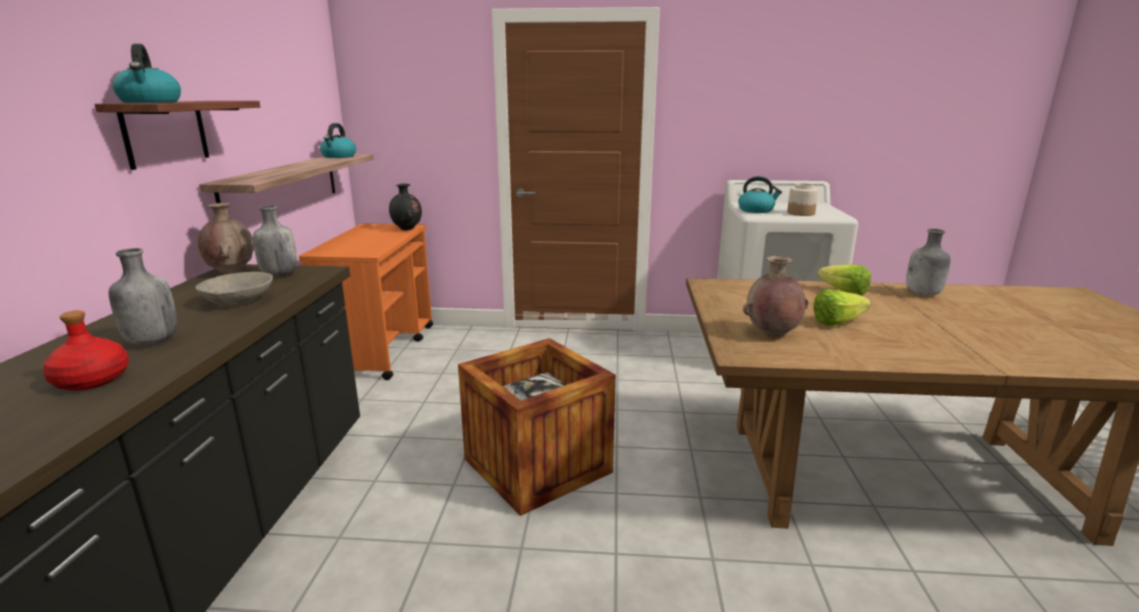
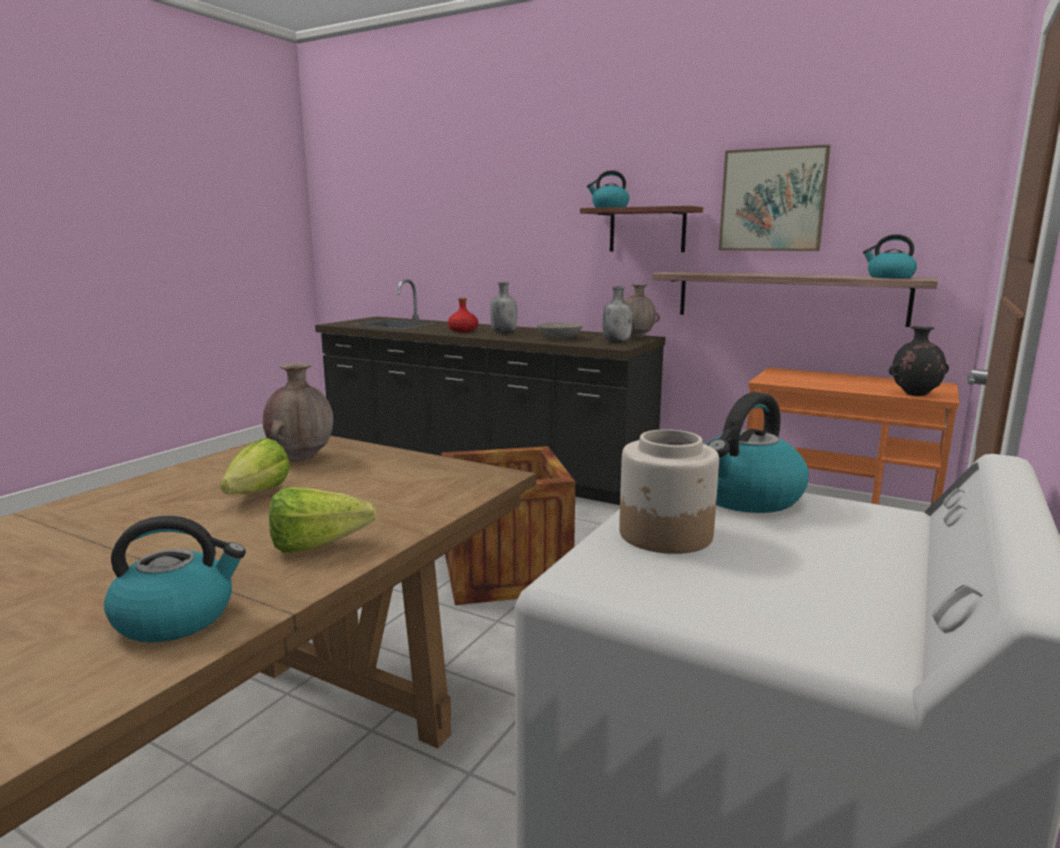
camera: 115 degrees right, 5 degrees down
grey bottle [906,229,951,296] -> kettle [104,516,246,642]
none -> picture [719,145,831,251]

